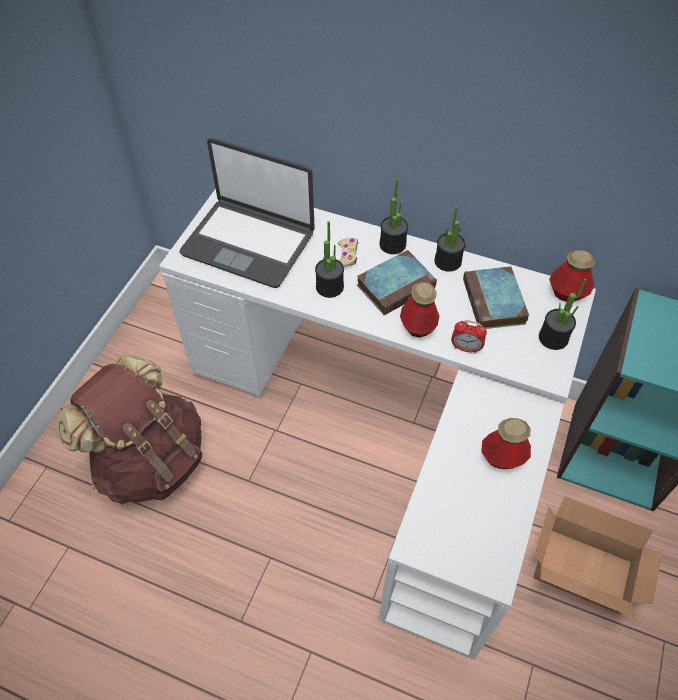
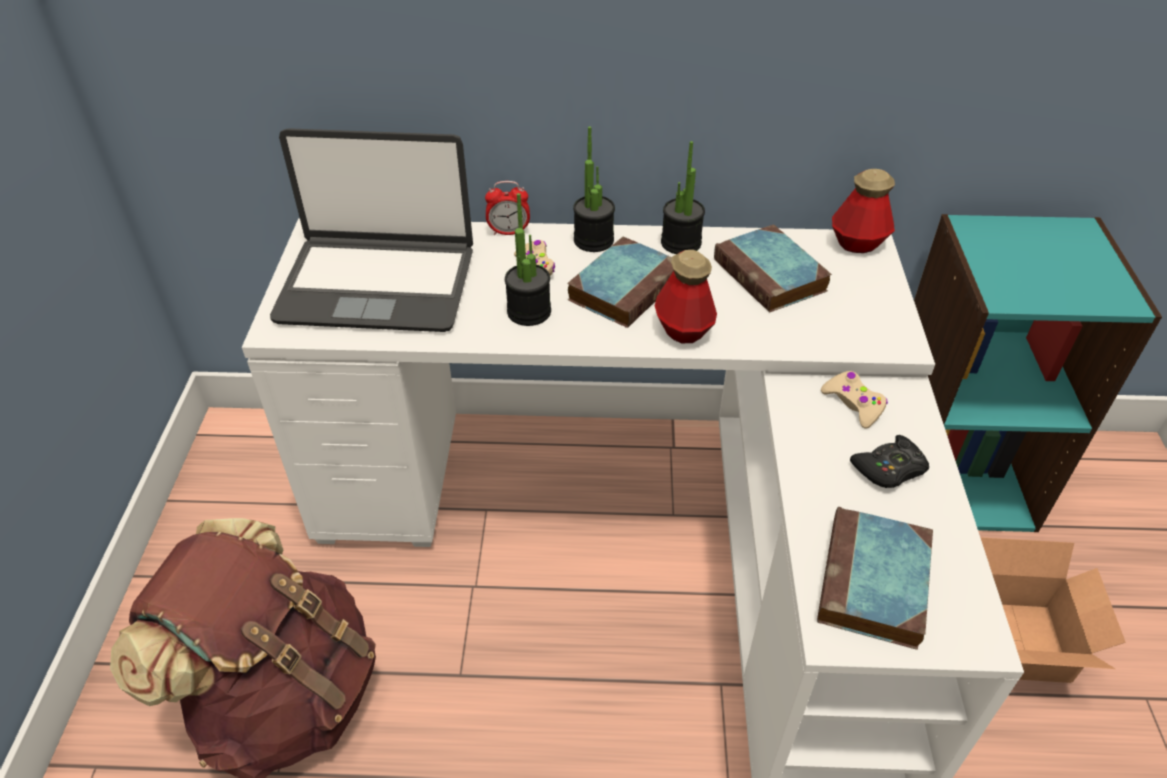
camera: 20 degrees left, 10 degrees down
alarm clock [451,320,487,353] -> alarm clock moved to [485,181,530,235]
bottle [481,418,531,469] -> black game controller [850,435,929,488]
potted plant [539,279,586,350] -> none
none -> book [817,507,933,650]
none -> beige game controller [821,371,888,429]

